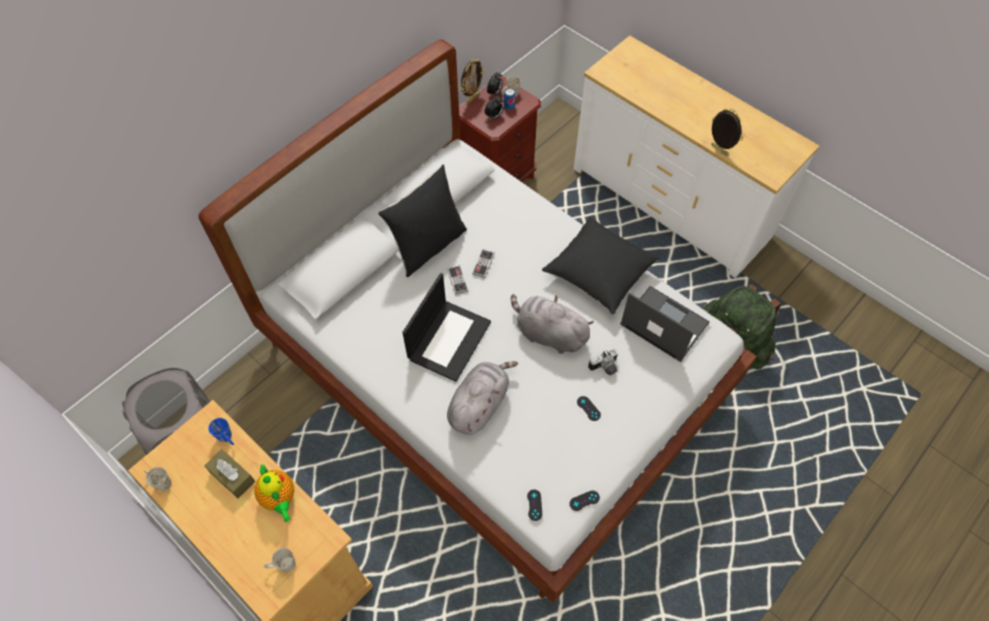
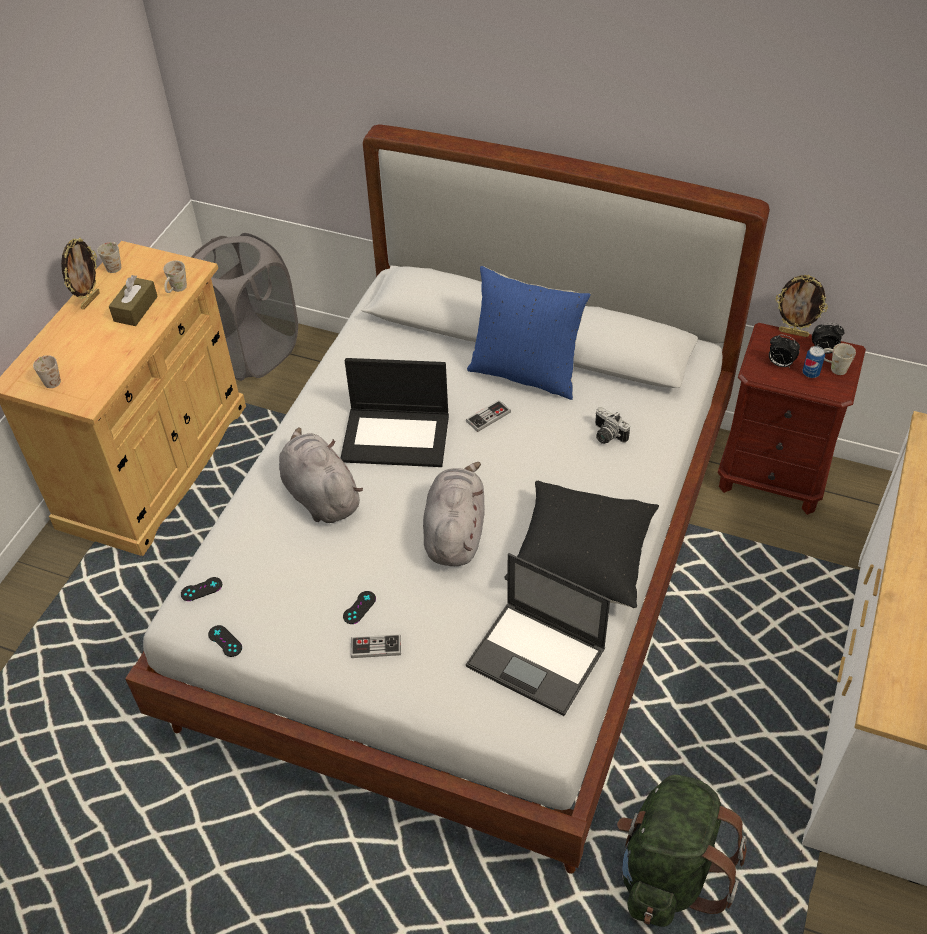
camera: 70 degrees right, 10 degrees down
blue mug [209,418,234,445] -> white mug [163,261,187,293]
teapot [254,464,294,522] -> none
black pillow [378,165,467,277] -> blue pillow [467,266,591,400]
grey plush toy [447,361,518,435] -> grey plush toy turned 135 degrees counterclockwise [279,427,363,523]
game controller [472,249,495,278] -> game controller moved to [351,634,401,658]
camera [588,349,618,375] -> camera moved to [595,407,630,444]
laptop [620,286,710,362] -> laptop turned 105 degrees clockwise [466,553,610,716]
picture frame [711,108,743,156] -> picture frame moved to [61,237,100,309]

